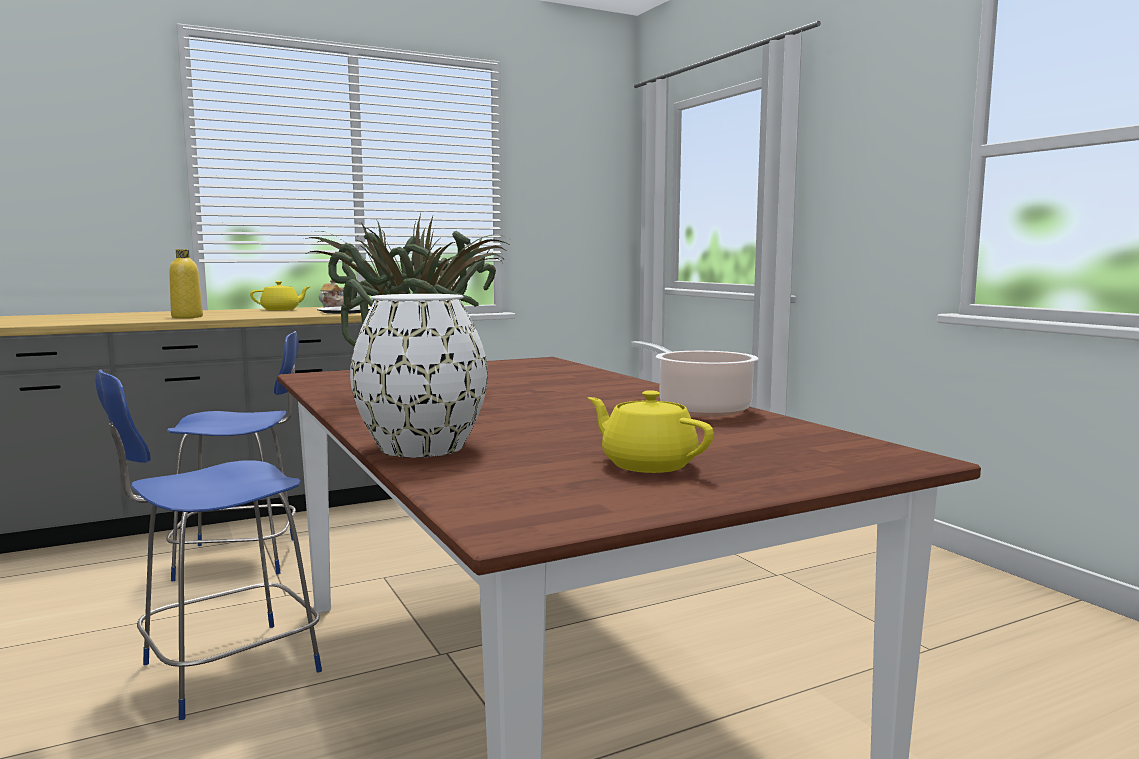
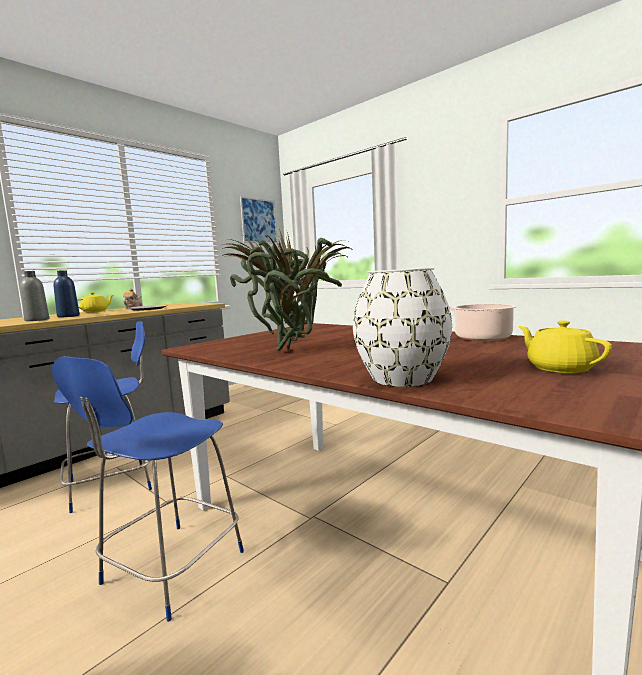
camera: 20 degrees left, 0 degrees up
yellow bottle [169,249,203,318] -> grey bottle [20,271,49,321]
yellow teapot [588,390,714,473] -> yellow teapot turned 45 degrees clockwise [518,321,612,373]
none -> blue bottle [54,270,80,318]
none -> picture [240,196,277,244]

